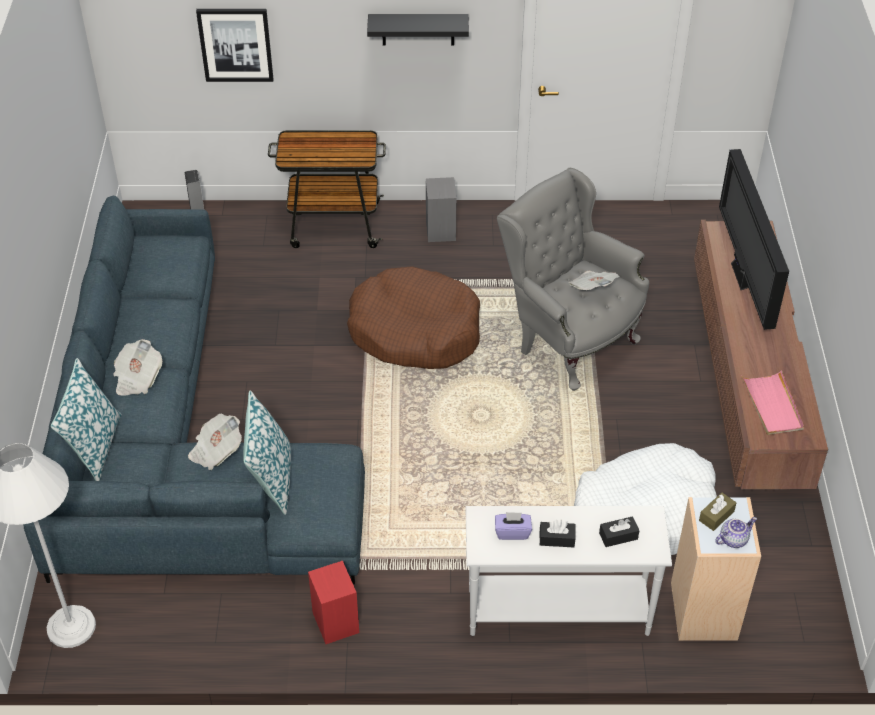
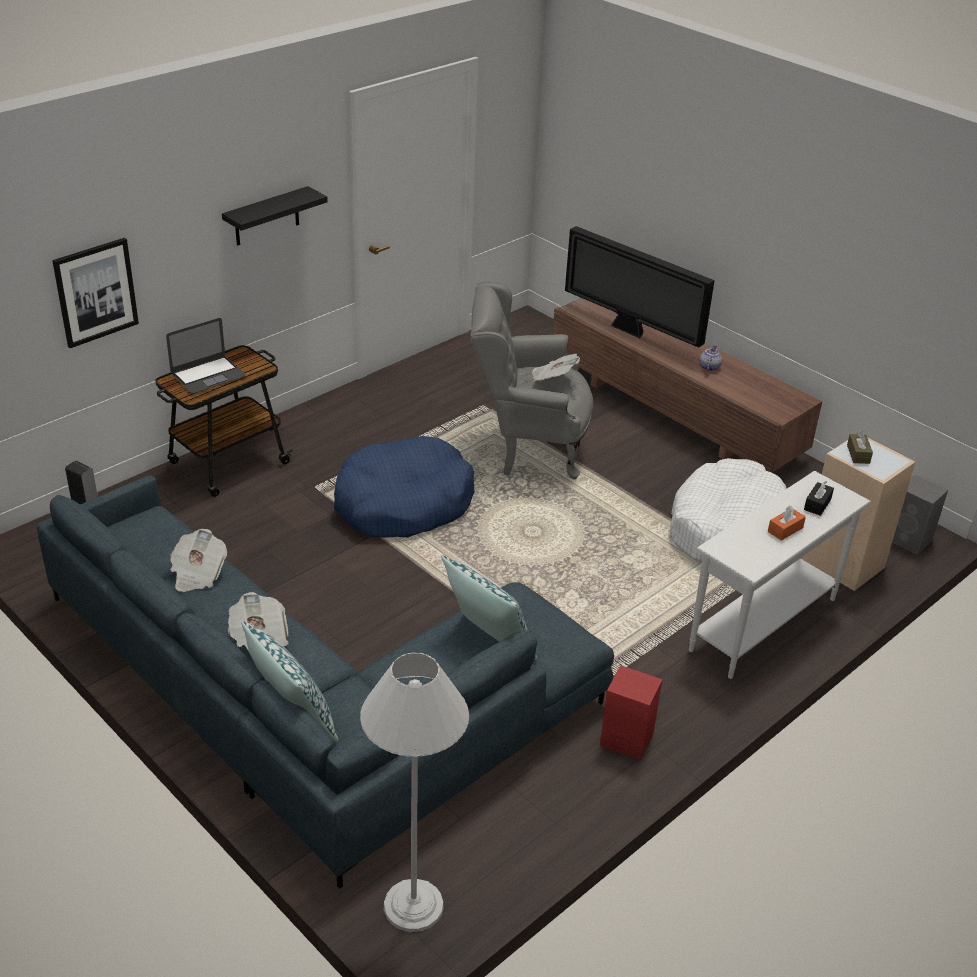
camera: 45 degrees left, 10 degrees down
newspaper [188,414,242,470] -> newspaper moved to [170,529,227,592]
brown dog bed [347,266,480,369] -> blue dog bed [334,436,475,538]
grey speaker [426,177,457,242] -> grey speaker moved to [892,475,948,555]
purple tissue box [495,512,532,540] -> none
black tissue box [539,520,576,547] -> orange tissue box [768,506,806,541]
teapot [715,517,757,548] -> teapot moved to [700,345,722,371]
pink tray [742,370,804,435] -> none
none -> laptop [166,318,246,394]

